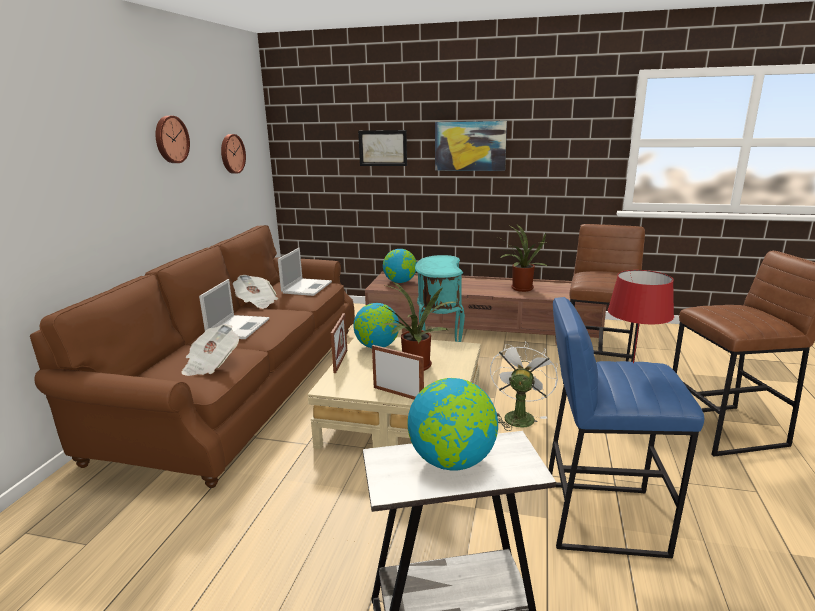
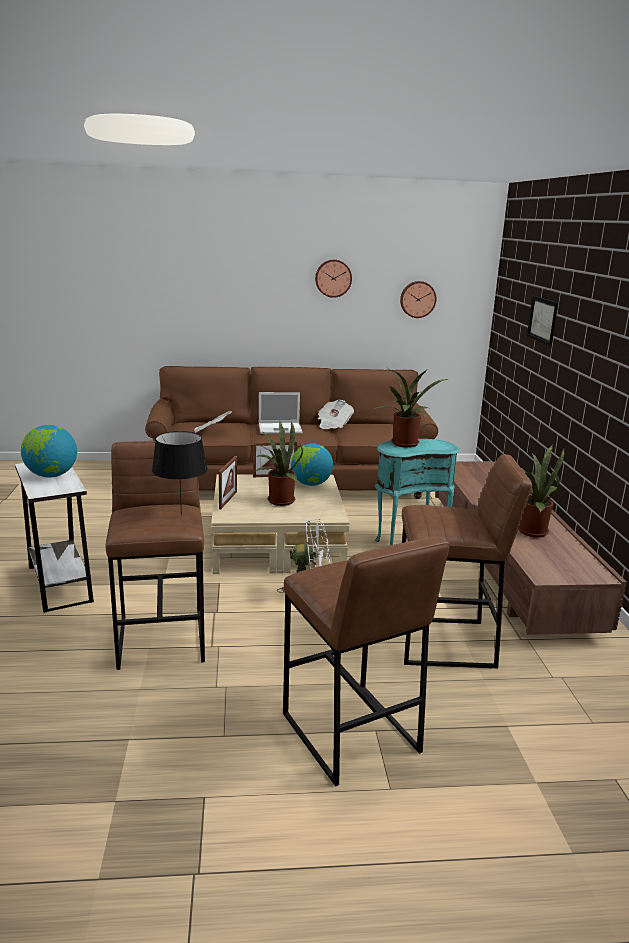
camera: 70 degrees right, 0 degrees up
laptop [278,248,332,296] -> none
globe [383,249,417,283] -> none
picture [435,121,507,171] -> none
blue stool [548,297,704,558] -> brown stool [106,441,205,670]
red table lamp [608,270,674,363] -> black table lamp [152,431,207,515]
none -> potted plant [374,366,448,448]

